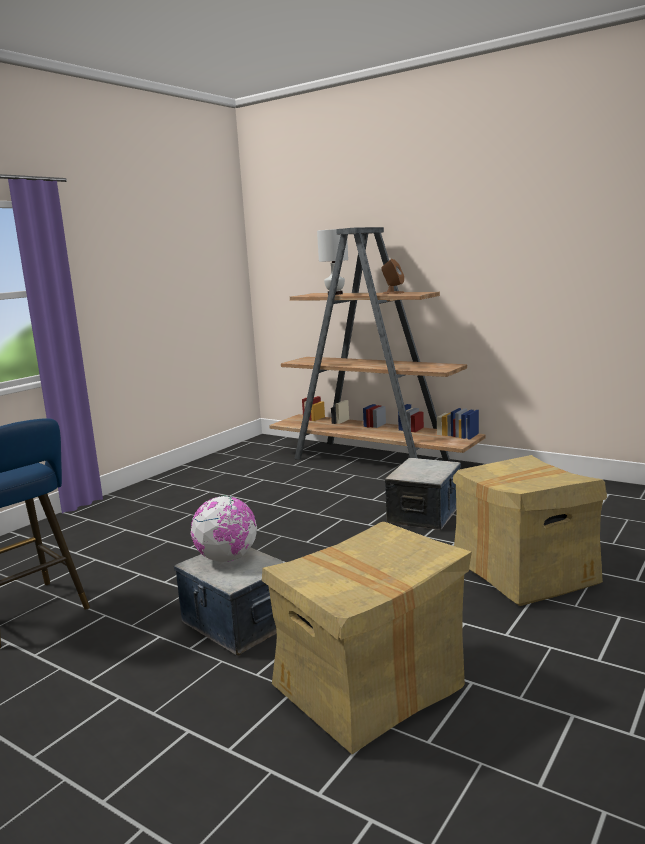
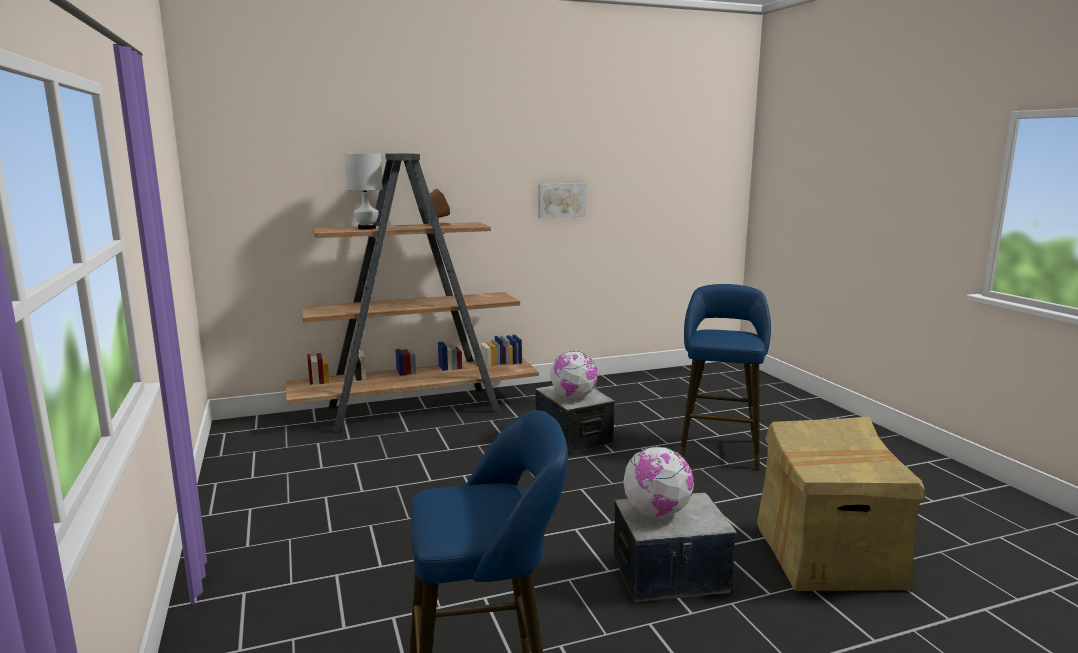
camera: 55 degrees left, 0 degrees up
cardboard box [453,455,607,606] -> blue stool [680,284,771,469]
none -> picture [538,183,587,218]
none -> globe [550,351,598,399]

